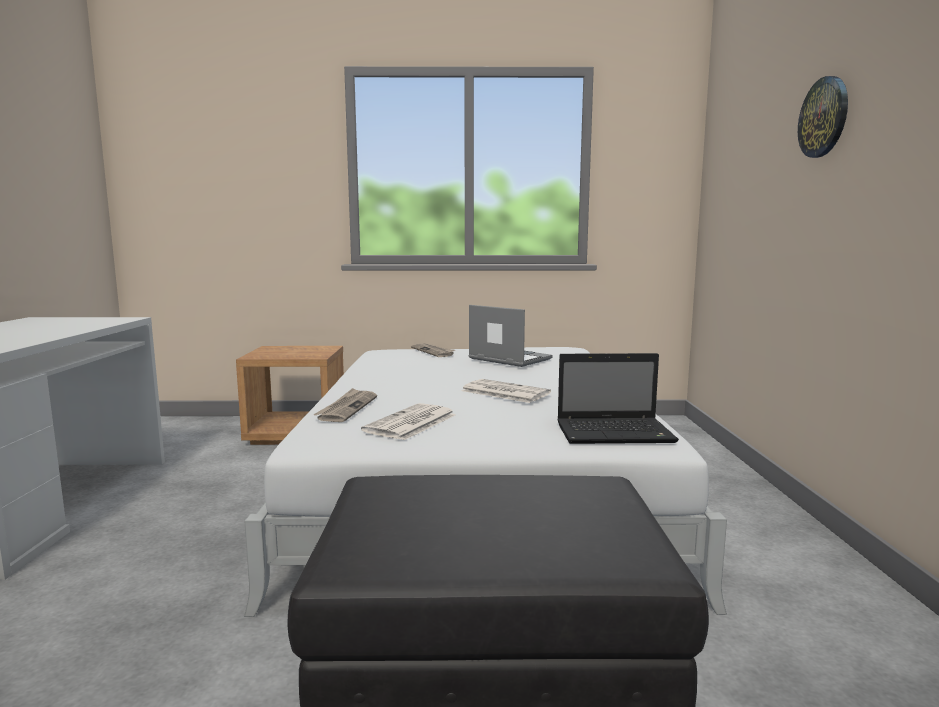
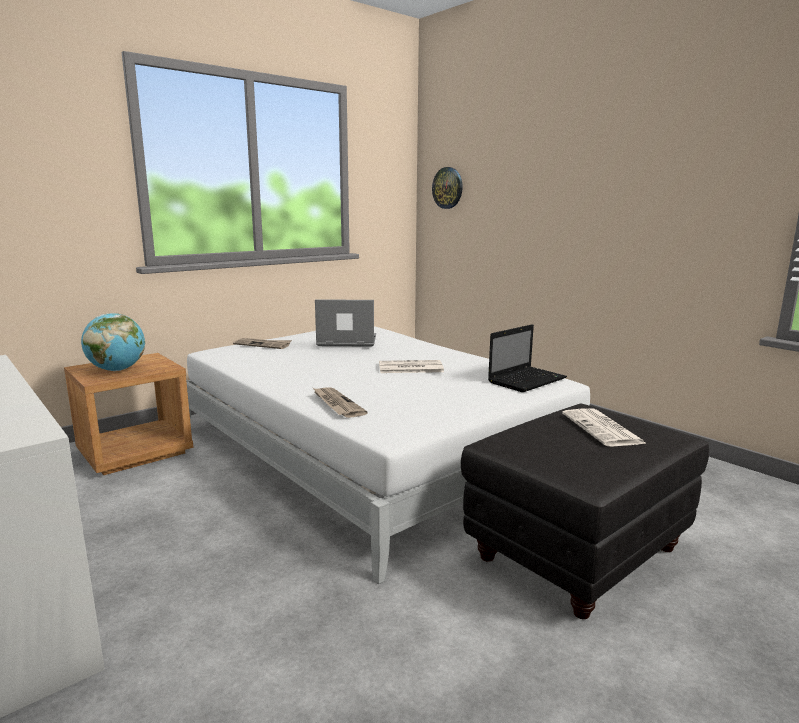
camera: 40 degrees left, 5 degrees up
newspaper [361,403,456,440] -> newspaper moved to [562,409,647,447]
wall clock [798,76,848,158] -> wall clock moved to [432,167,463,209]
none -> globe [81,313,145,371]

